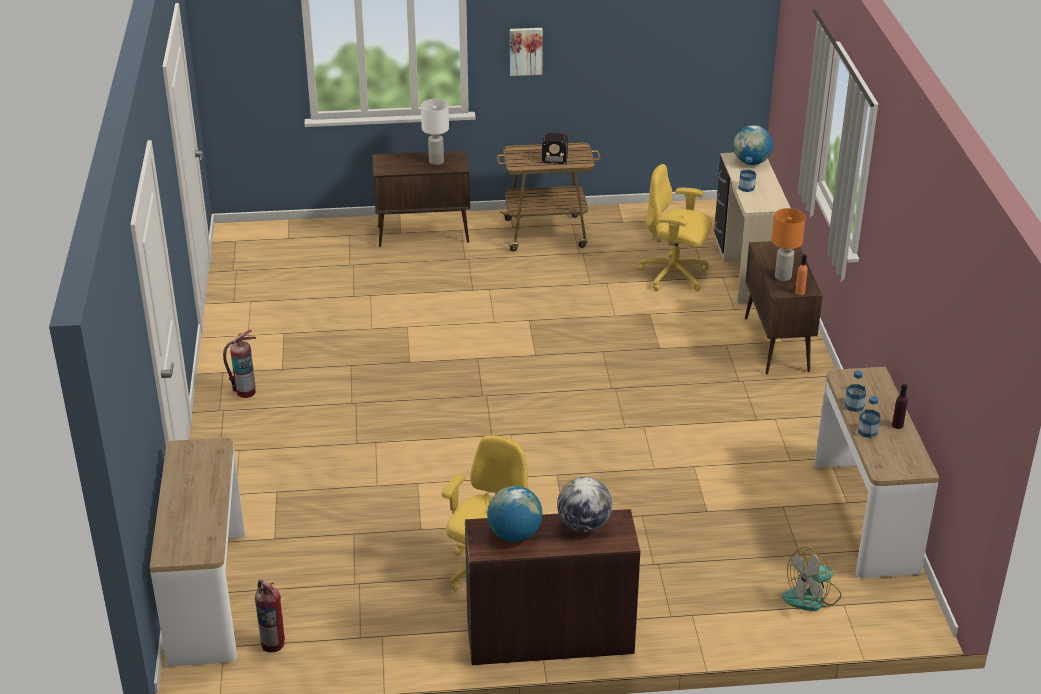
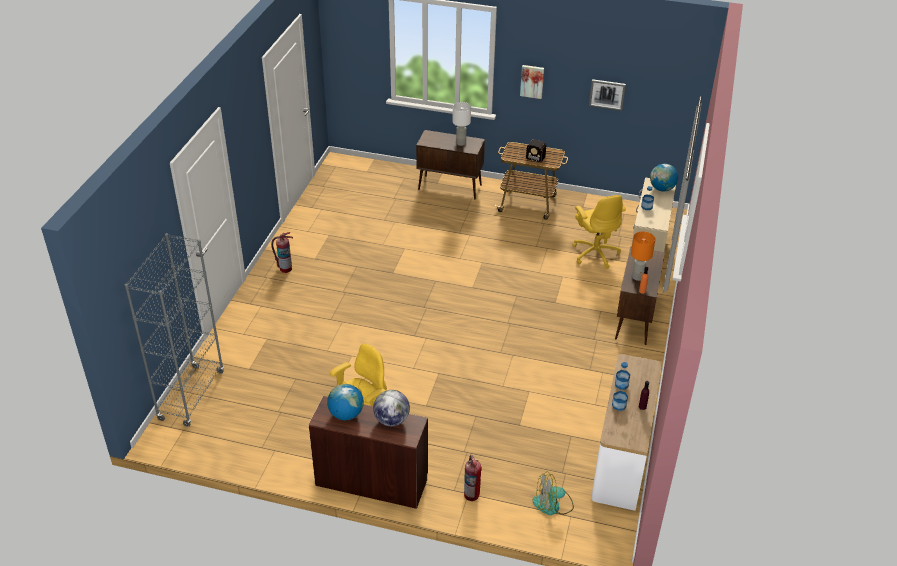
camera: 20 degrees right, 5 degrees up
console table [150,438,245,667] -> grey bookcase [125,233,224,427]
fire extinguisher [255,579,285,652] -> fire extinguisher moved to [464,455,482,501]
yellow office chair [638,164,712,292] -> yellow office chair turned 150 degrees counterclockwise [572,195,626,269]
none -> picture [589,79,626,111]

